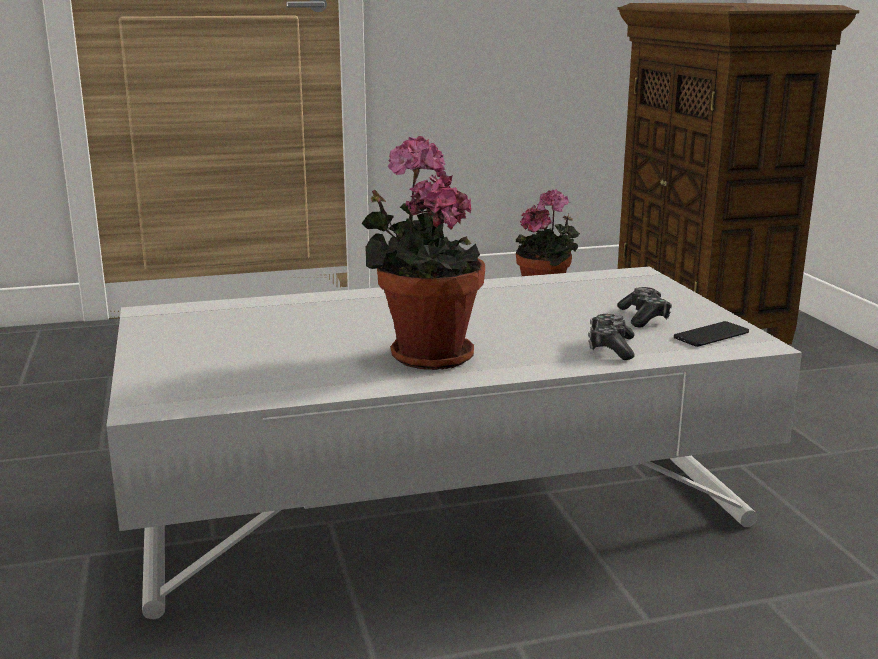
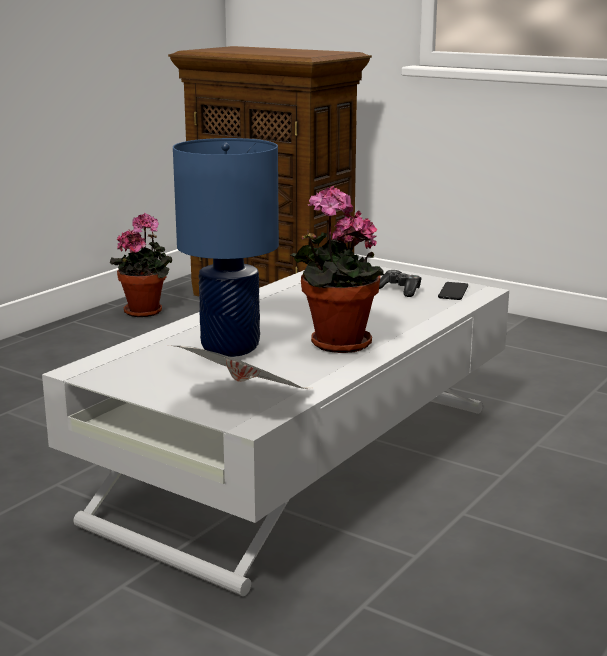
camera: 40 degrees left, 0 degrees up
game controller [588,314,635,360] -> none
none -> newspaper [169,345,312,390]
none -> blue table lamp [173,138,279,357]

